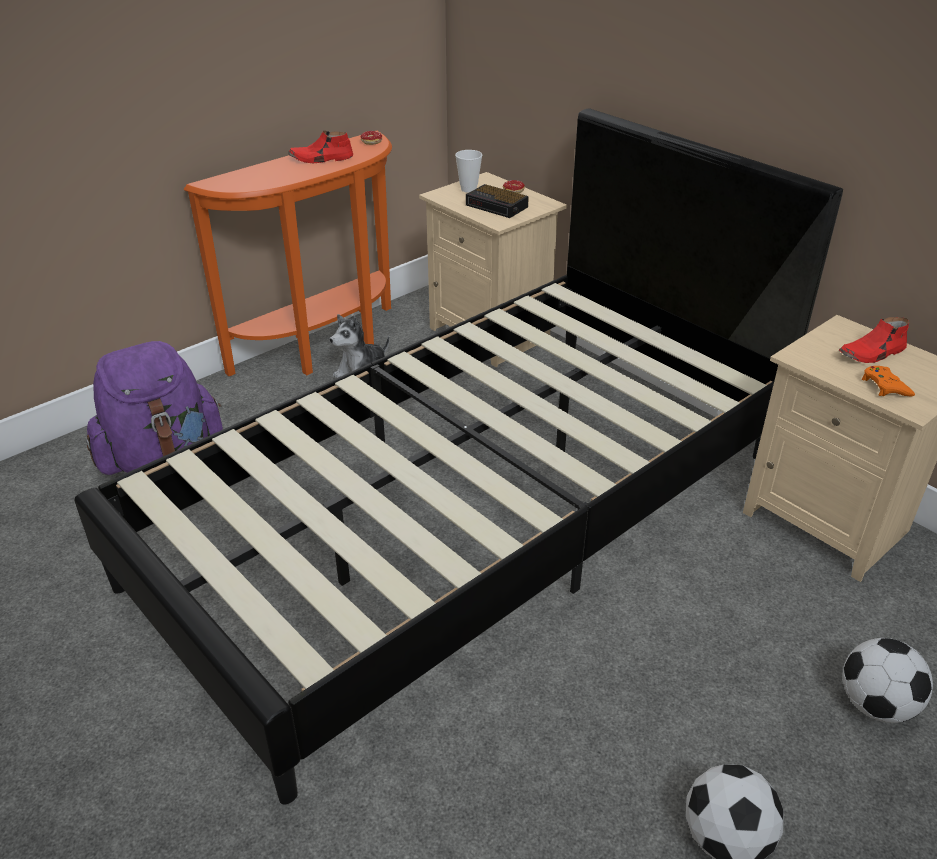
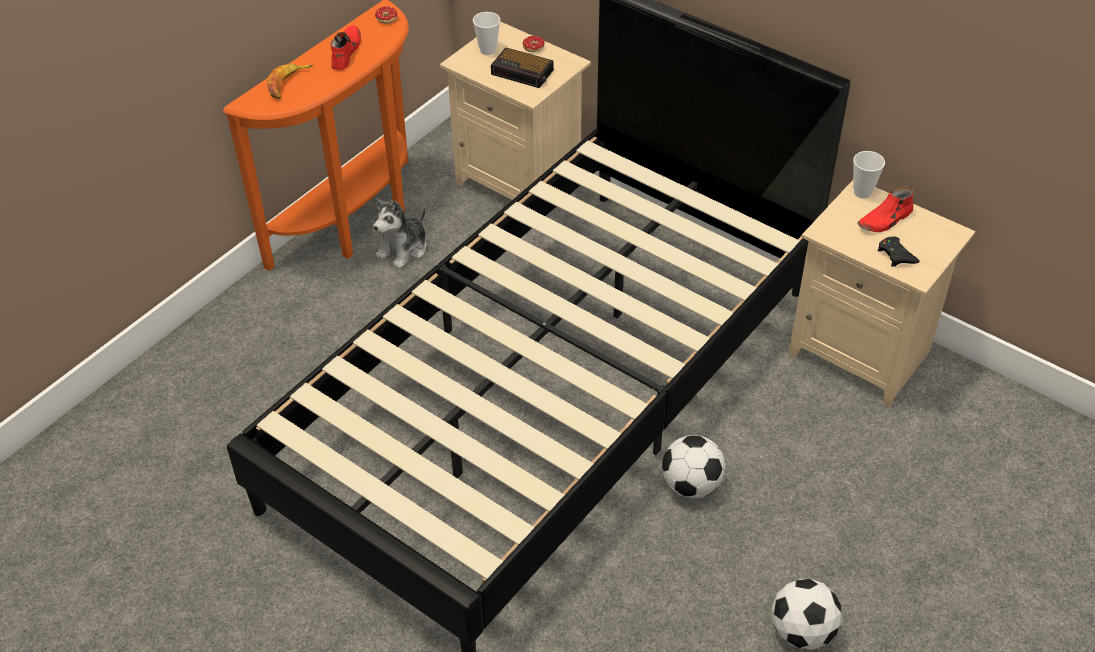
camera: 10 degrees left, 10 degrees up
purple backpack [86,341,223,475] -> none
red shoe [288,131,353,163] -> red shoe turned 120 degrees clockwise [330,25,361,70]
football [843,638,933,723] -> football moved to [662,435,725,498]
orange game controller [862,366,915,396] -> black game controller [877,236,920,267]
none -> banana [267,63,313,99]
none -> cup [853,151,885,198]

